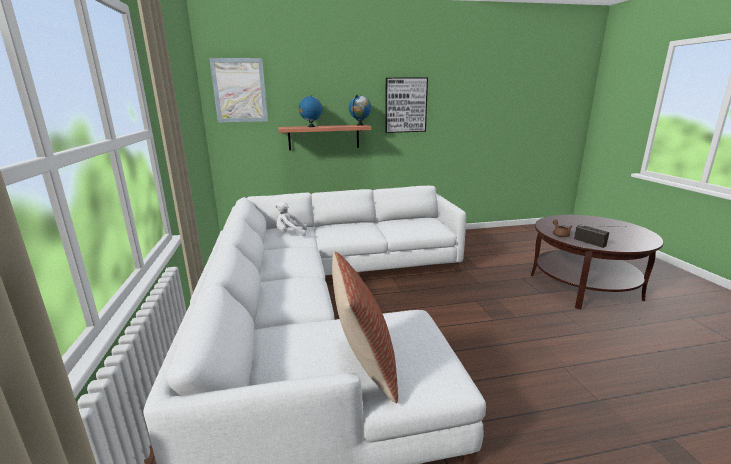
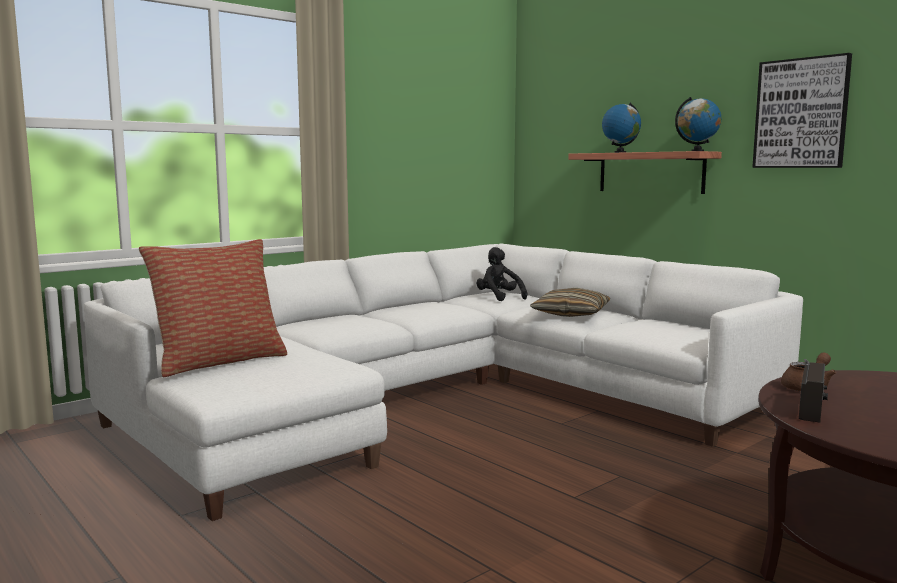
camera: 60 degrees right, 10 degrees down
picture [209,58,268,123] -> none
white plush toy [275,201,307,236] -> black plush toy [476,247,527,301]
none -> pillow [530,288,610,317]

